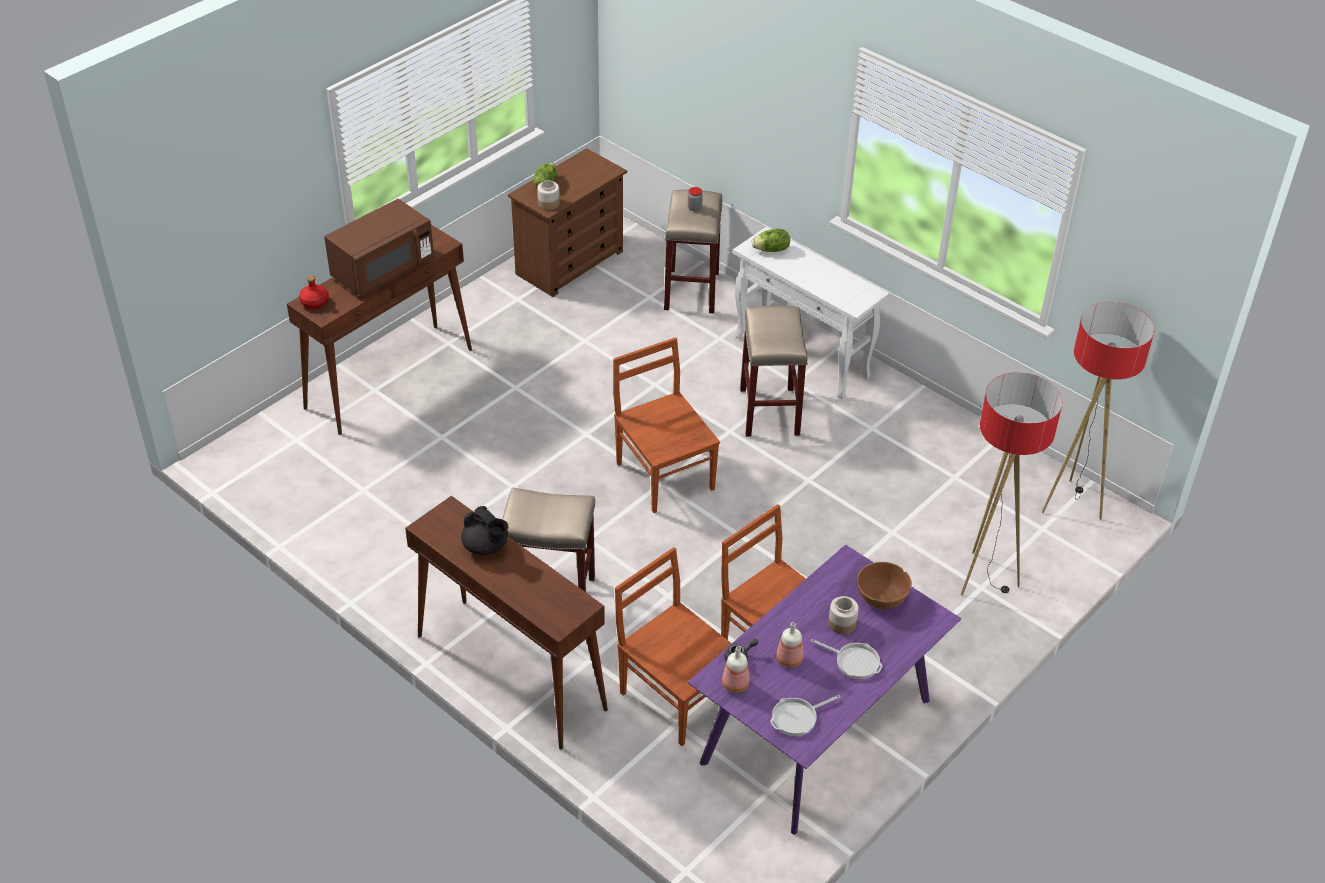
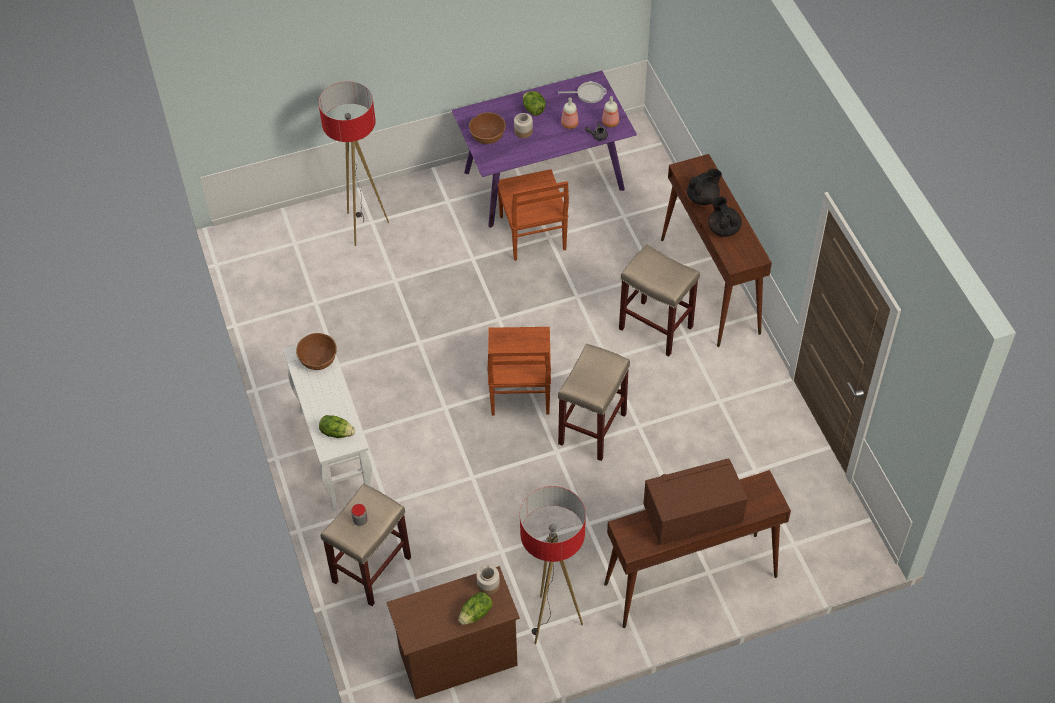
camera: 150 degrees left, 10 degrees up
red bottle [299,276,329,309] -> none
brown chair [615,547,732,746] -> none
beige stool [740,306,808,437] -> beige stool moved to [558,344,630,461]
frying pan [811,639,883,679] -> lettuce [523,91,546,116]
floor lamp [1042,302,1155,520] -> floor lamp moved to [520,486,586,644]
none -> brown bowl [296,333,337,370]
none -> black teapot [687,169,722,205]

